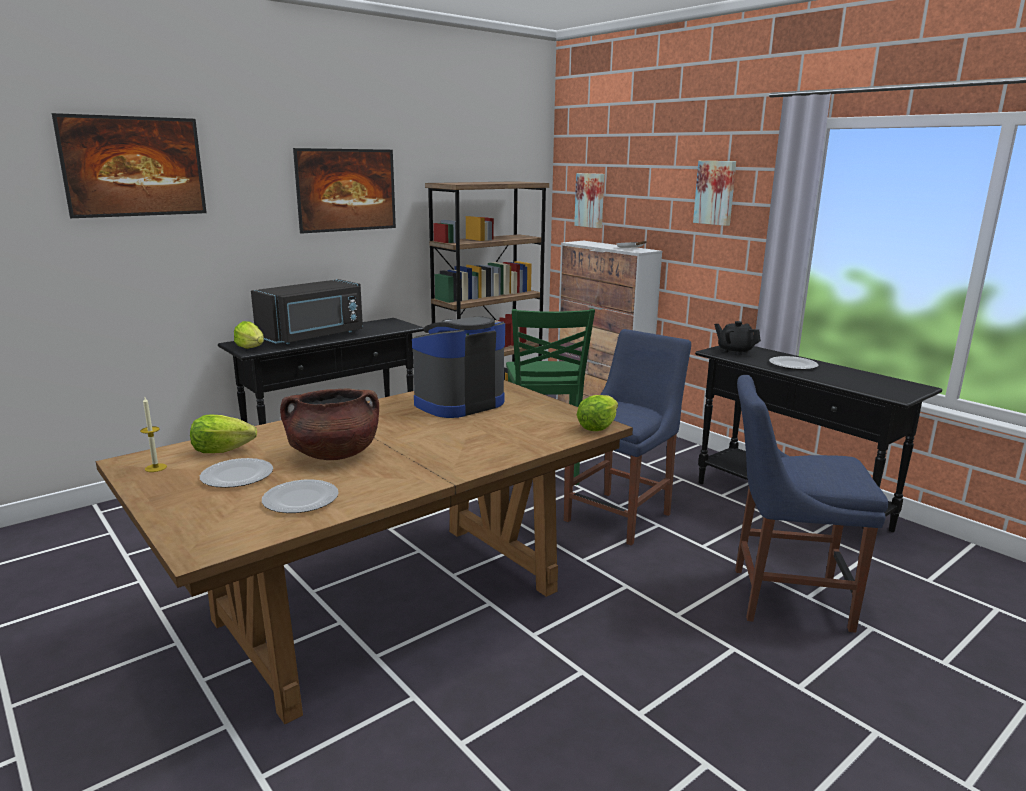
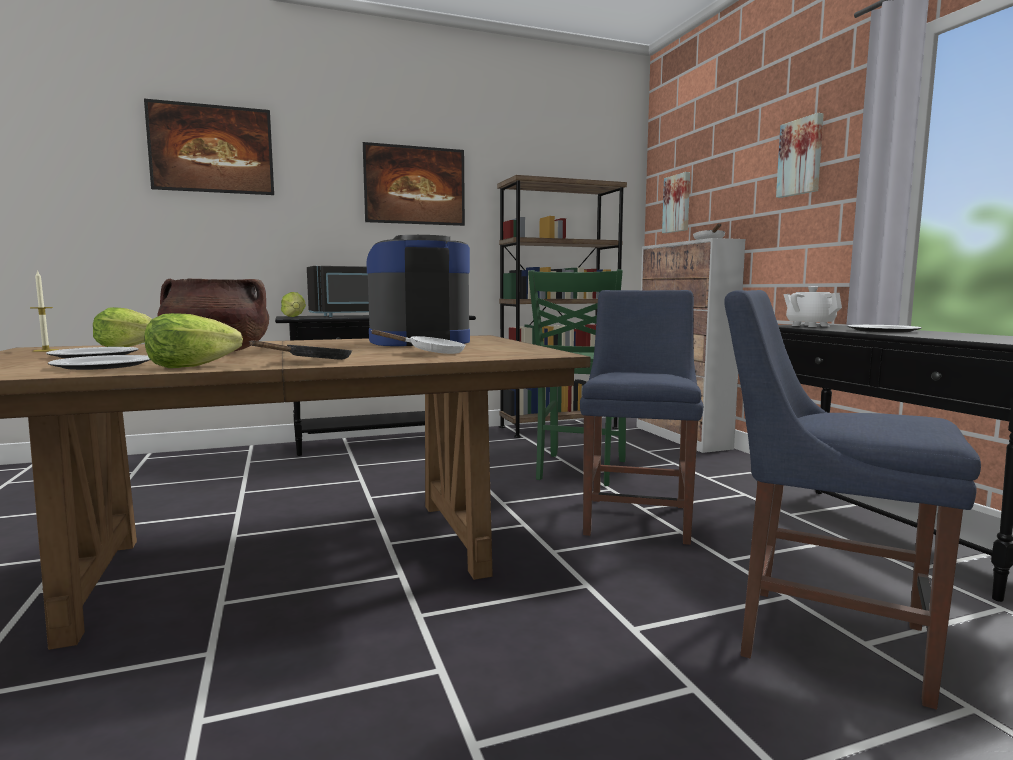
camera: 20 degrees right, 10 degrees down
blue chair [564,329,691,546] -> blue chair turned 45 degrees counterclockwise [580,290,703,545]
lettuce [577,395,618,431] -> lettuce moved to [144,313,243,368]
black teapot [714,321,761,355] -> white teapot [784,286,842,327]
none -> black frying pan [249,340,352,360]
none -> white frying pan [370,330,466,354]

